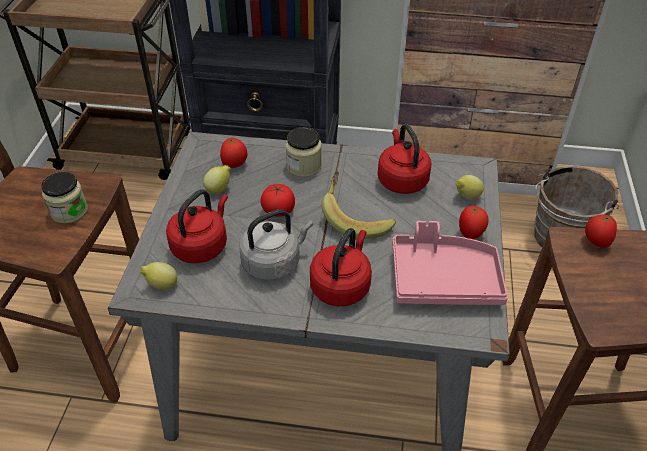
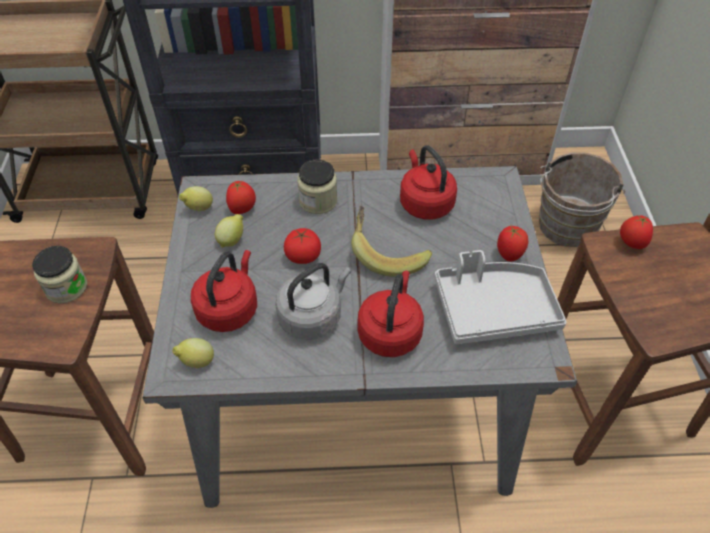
camera: 10 degrees left, 5 degrees up
pink tray [392,221,508,305] -> grey tray [434,250,567,344]
lemon [456,175,484,199] -> lemon moved to [179,186,213,211]

